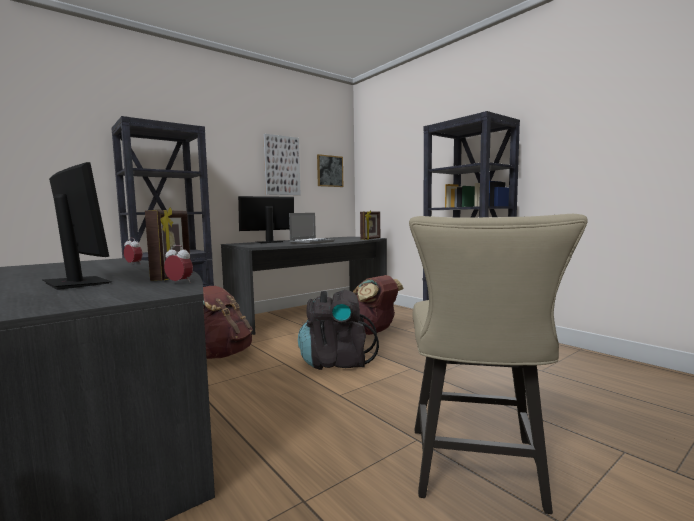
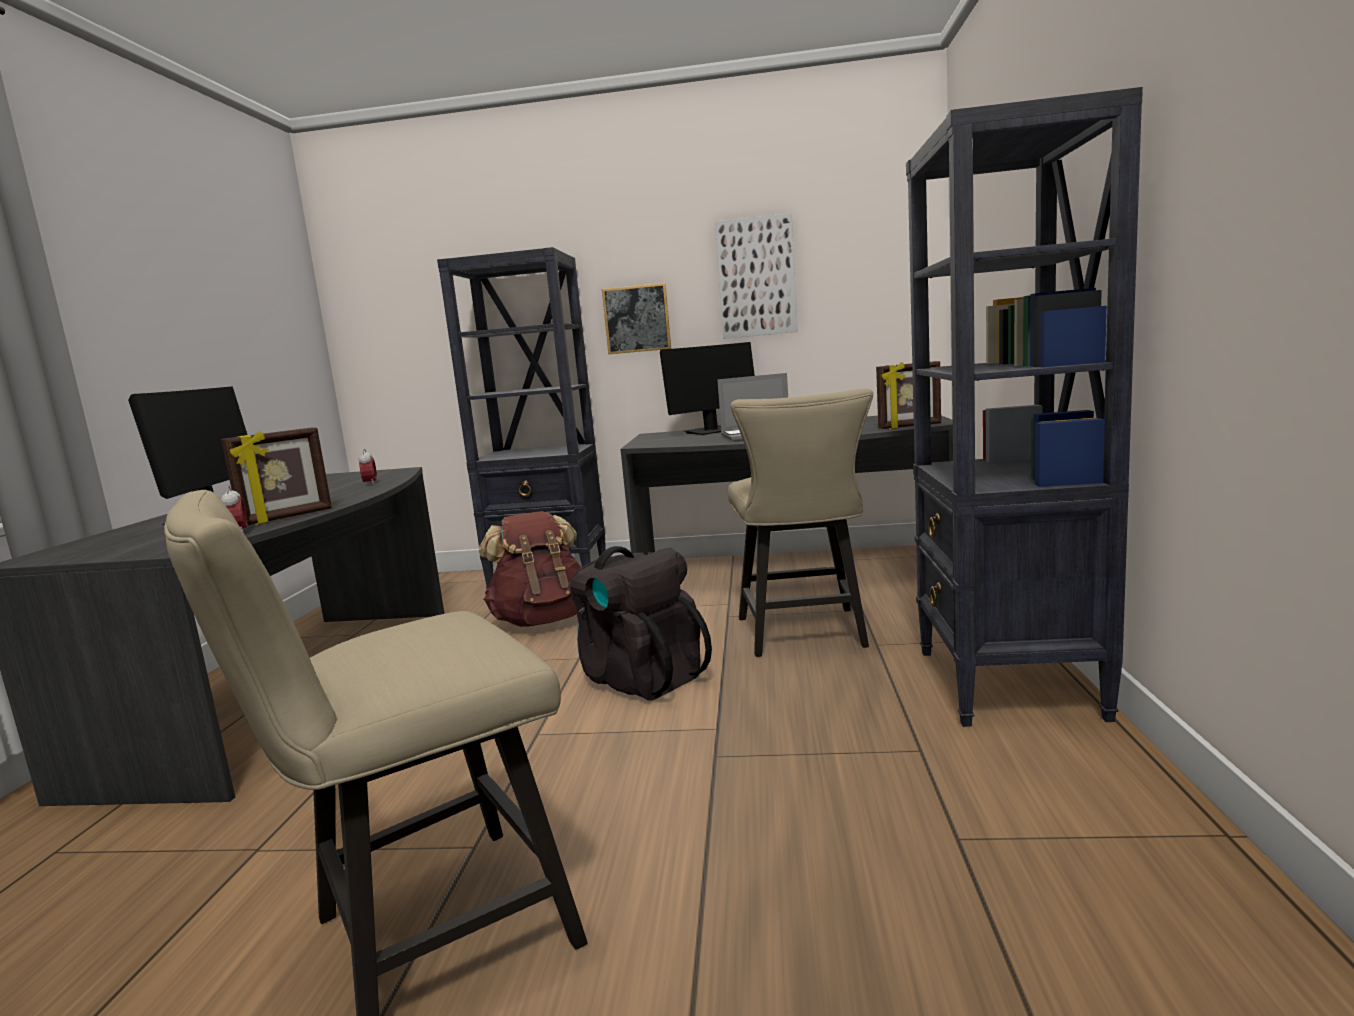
camera: 45 degrees right, 5 degrees up
monitor [238,196,294,243] -> monitor turned 135 degrees clockwise [660,342,755,435]
picture [317,154,343,187] -> picture moved to [602,283,671,354]
brown backpack [353,275,404,335] -> beige chair [728,388,873,657]

